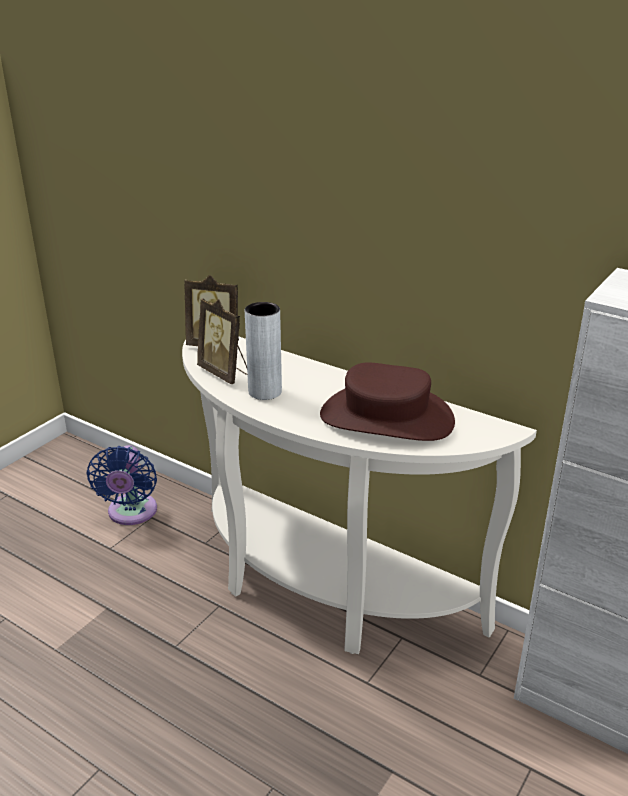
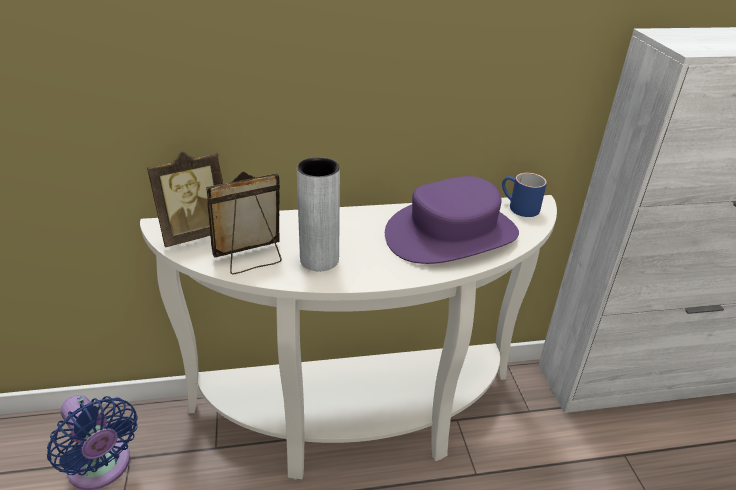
camera: 45 degrees left, 5 degrees up
picture frame [197,298,247,384] -> picture frame turned 150 degrees clockwise [206,171,282,274]
brown hat [320,362,455,441] -> purple hat [385,176,519,264]
none -> blue mug [502,173,547,217]

